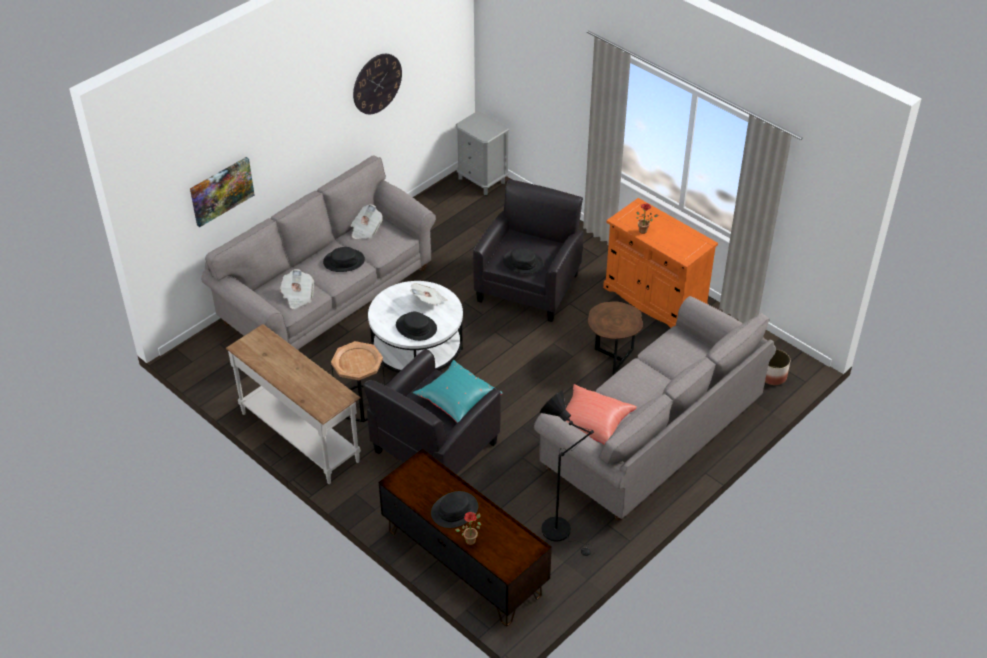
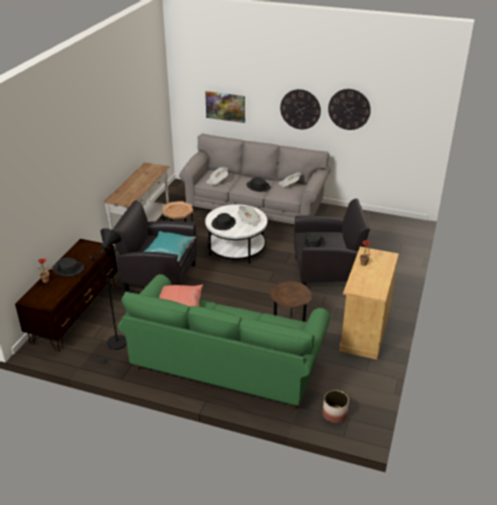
camera: 65 degrees right, 10 degrees down
grey nightstand [456,111,509,195] -> none
grey sofa [534,296,776,521] -> green sofa [118,274,331,409]
orange cabinet [603,198,718,328] -> beige cabinet [339,247,399,360]
none -> wall clock [280,89,321,129]

